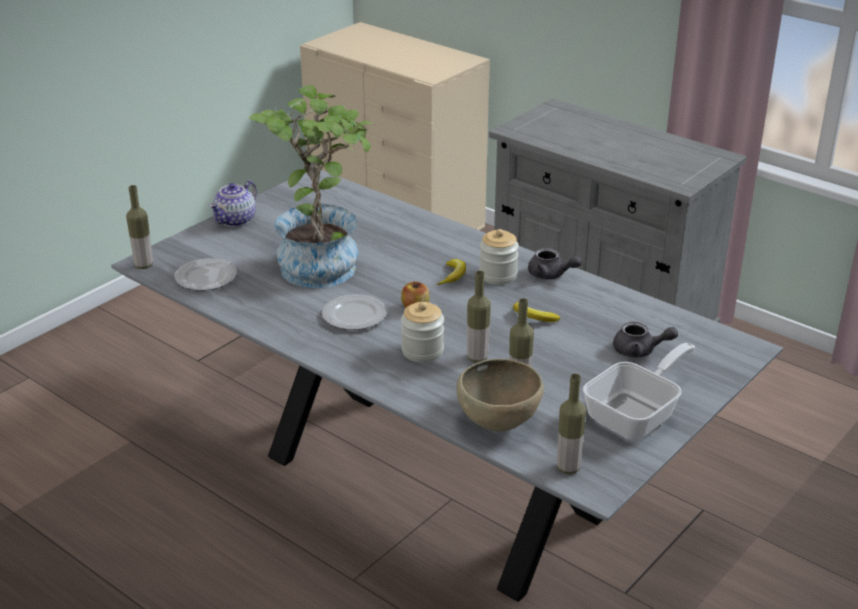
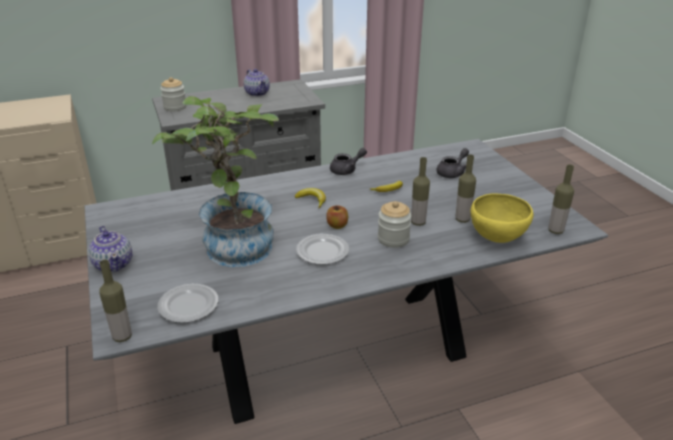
camera: 60 degrees left, 0 degrees up
brown bowl [456,359,544,431] -> yellow bowl [470,193,534,243]
jar [479,229,519,285] -> jar moved to [160,77,186,111]
frying pan [583,343,695,439] -> none
none -> teapot [243,69,270,97]

